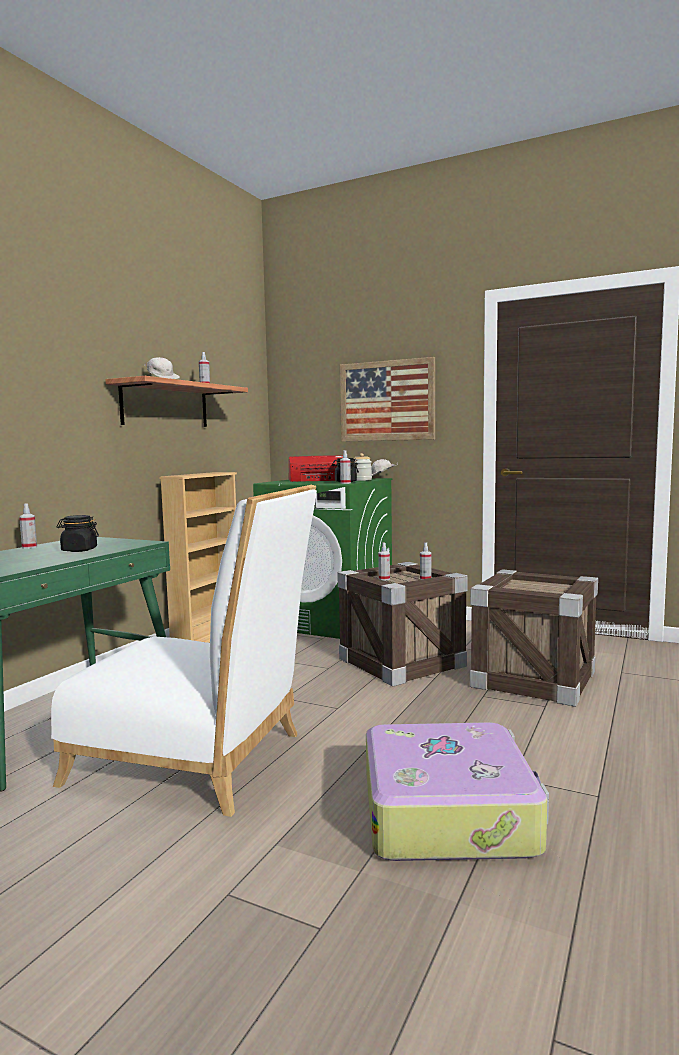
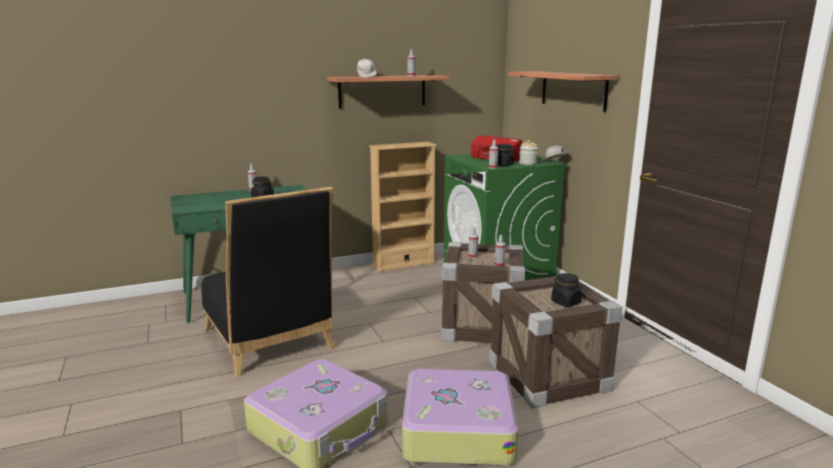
camera: 40 degrees right, 10 degrees up
white chair [51,485,317,817] -> black chair [201,187,335,378]
picture [340,357,435,442] -> shelf [508,71,619,112]
none -> suitcase [402,369,518,466]
none -> black jar [551,273,582,307]

